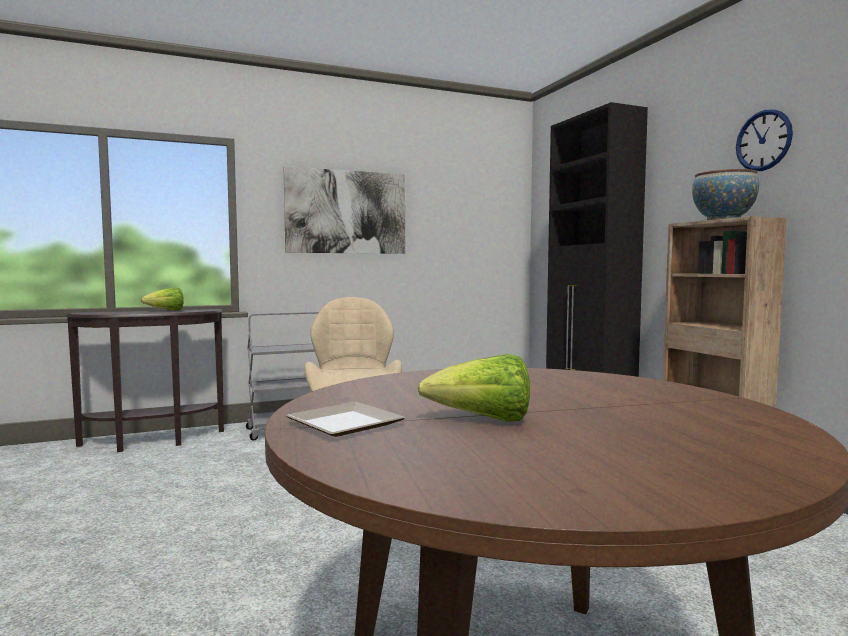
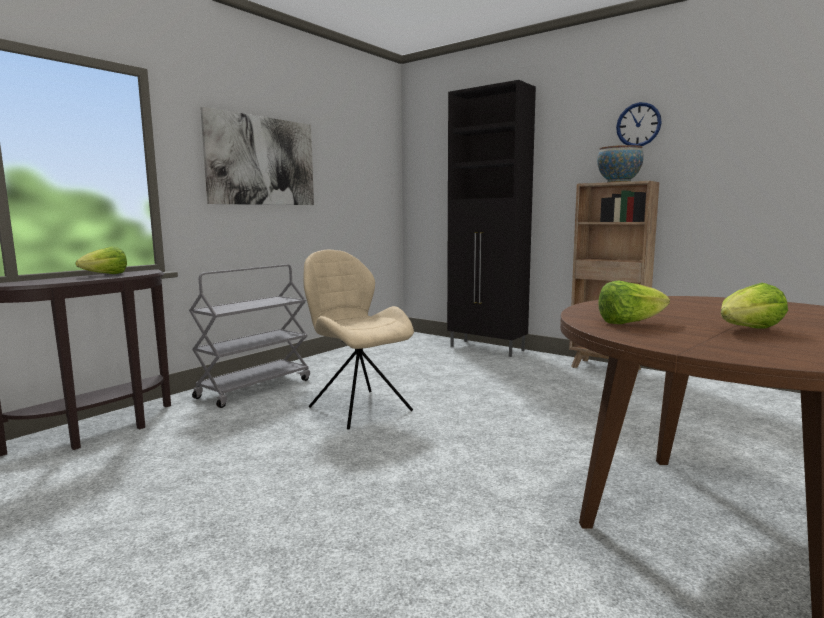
camera: 30 degrees left, 5 degrees up
plate [286,402,405,437] -> none
none -> lettuce [598,280,670,324]

